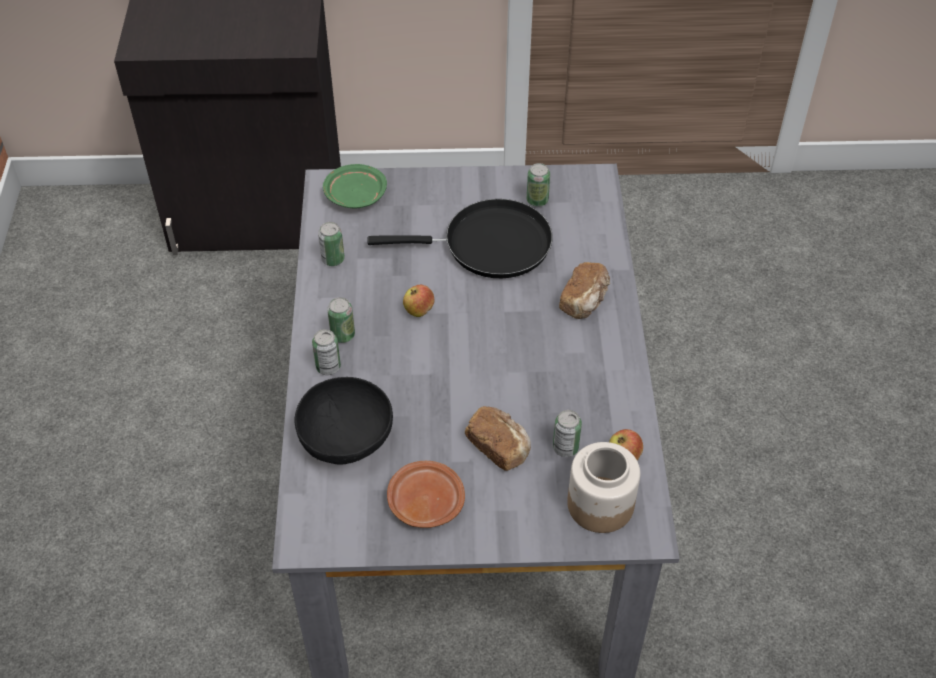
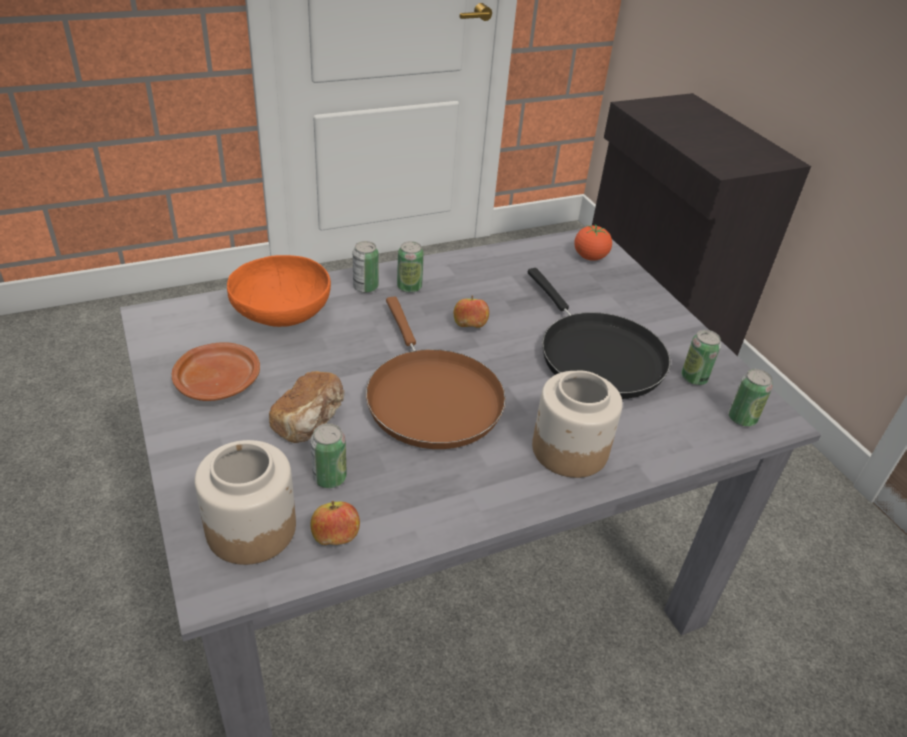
camera: 65 degrees right, 10 degrees down
black bowl [294,377,393,464] -> orange bowl [227,255,331,327]
can [318,222,345,266] -> can moved to [728,369,773,427]
green plate [323,164,387,208] -> tomato [575,225,612,261]
bread [559,262,610,319] -> jar [532,370,623,478]
none -> brown frying pan [366,297,506,449]

